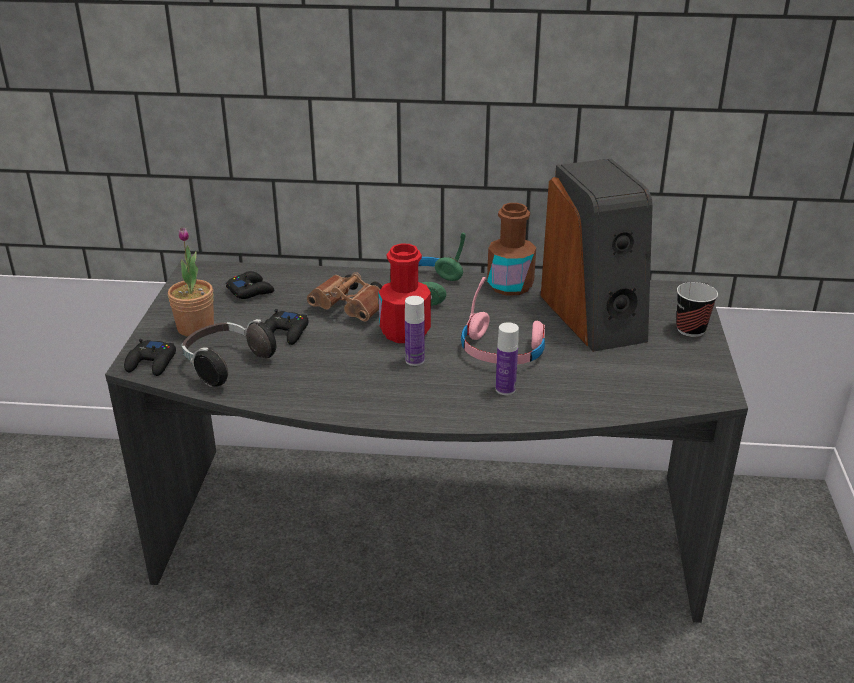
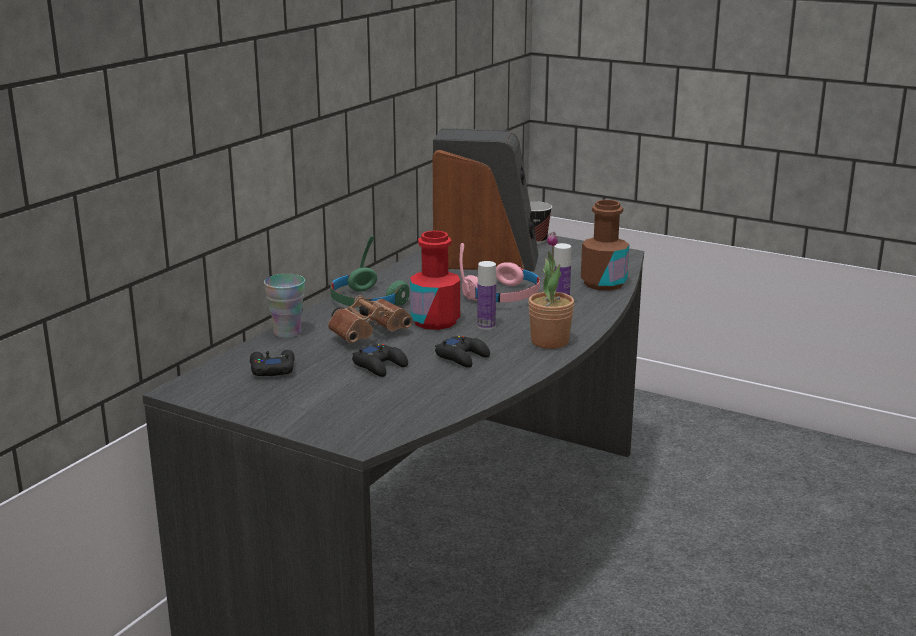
camera: 65 degrees left, 10 degrees down
black game controller [124,339,176,376] -> black game controller moved to [435,336,490,368]
potted plant [168,227,214,337] -> potted plant moved to [528,232,574,349]
headphones [182,319,276,387] -> none
brown bottle [487,203,536,296] -> brown bottle moved to [581,200,629,290]
none -> cup [264,274,305,338]

